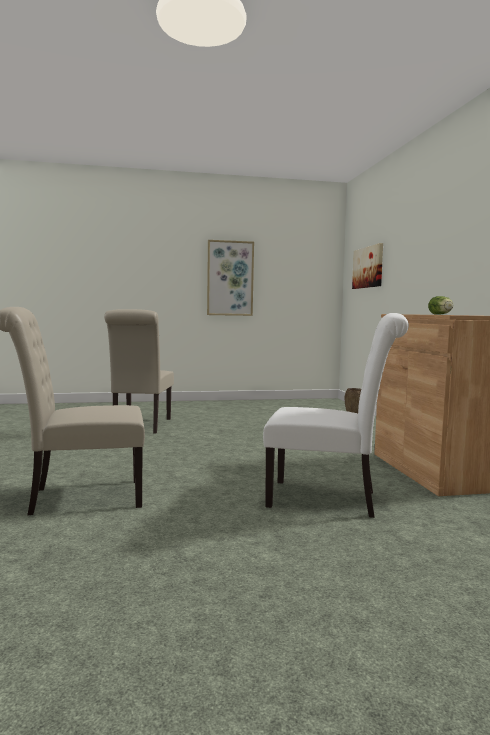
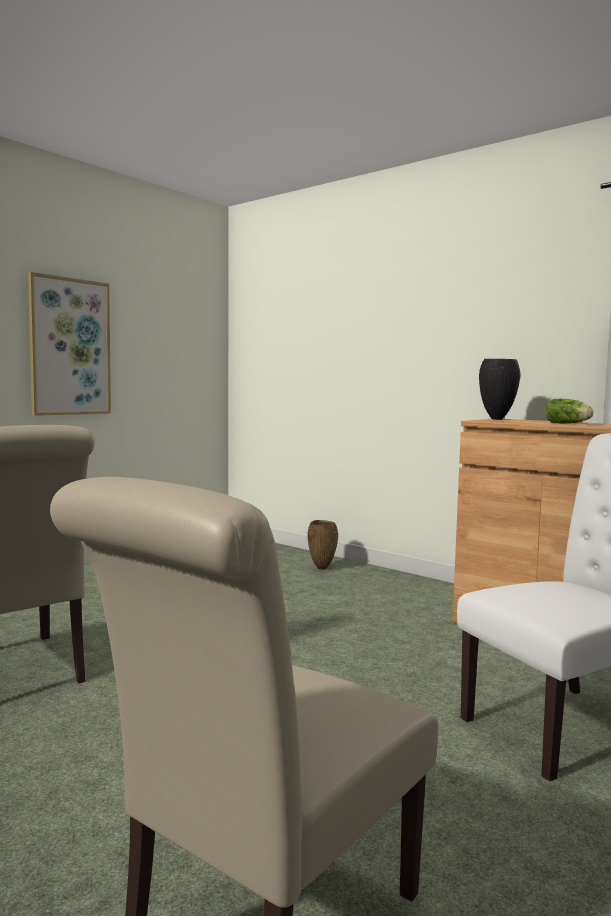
camera: 40 degrees left, 0 degrees up
picture [352,243,383,289] -> none
none -> black vase [479,359,520,420]

